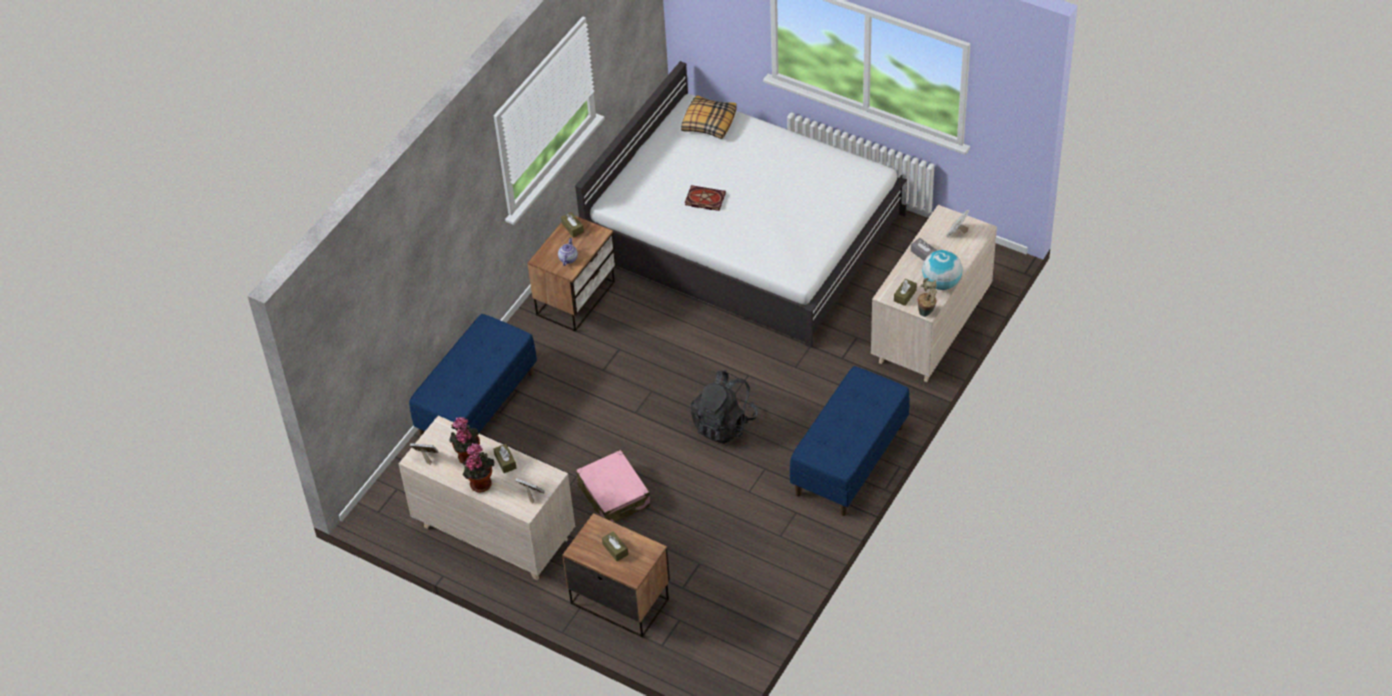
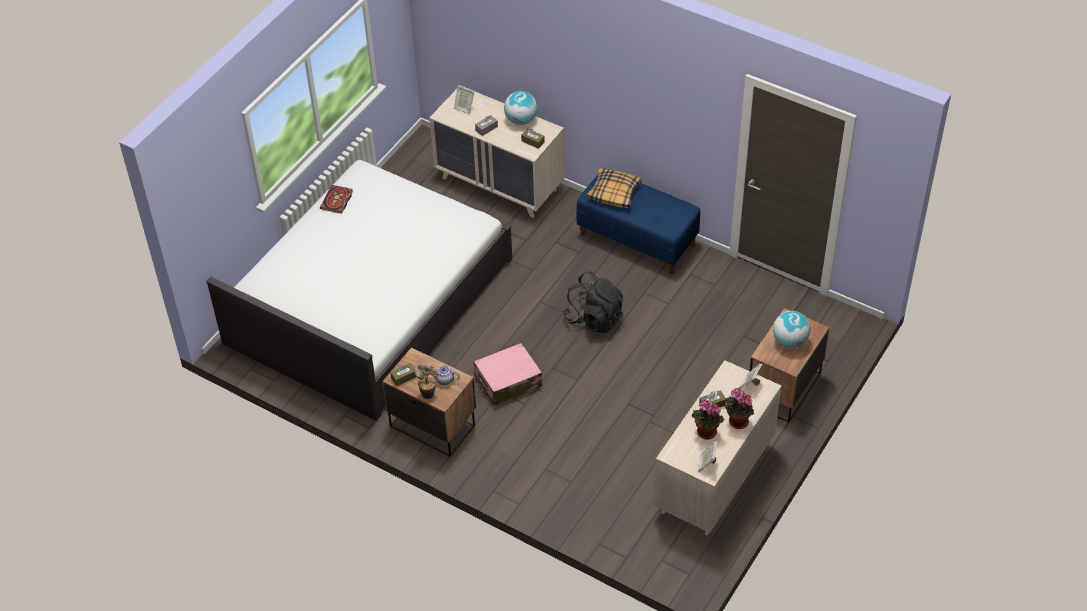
camera: 90 degrees left, 0 degrees up
blue bench [409,314,537,436] -> none
pink suitcase [576,450,650,523] -> pink suitcase moved to [474,343,542,405]
brown tissue box [602,531,629,561] -> globe [773,311,811,348]
pillow [681,95,736,139] -> pillow moved to [587,169,642,208]
book [685,185,726,211] -> book moved to [320,185,353,214]
potted plant [918,278,937,317] -> potted plant moved to [415,365,439,399]

